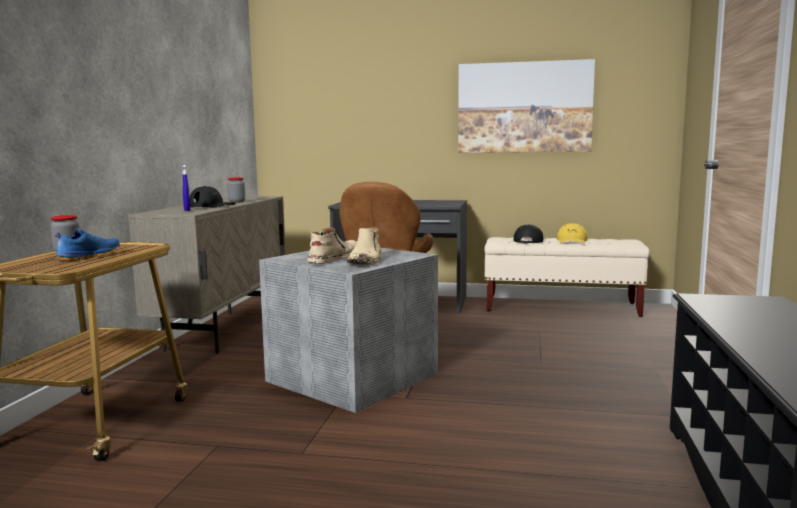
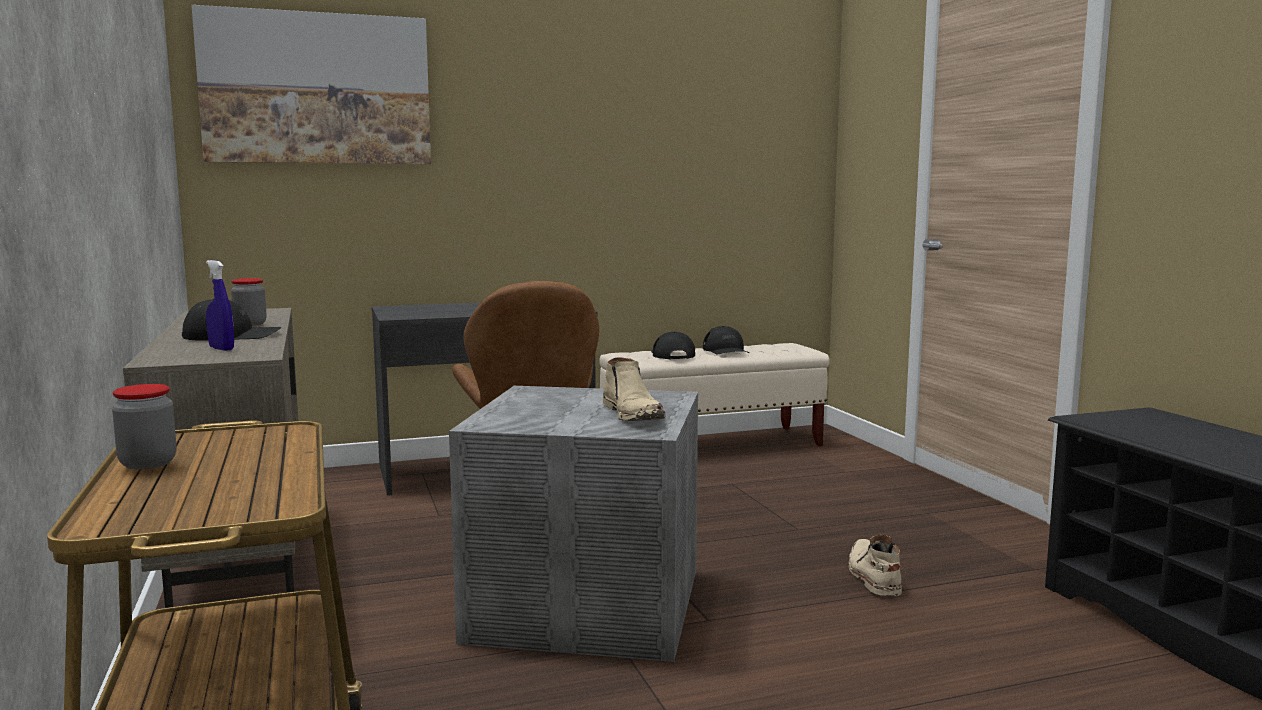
camera: 30 degrees left, 0 degrees up
blue shoe [55,229,120,261] -> none
beige boot [307,228,357,264] -> beige boot moved to [849,535,902,596]
picture [458,59,595,153] -> picture moved to [192,5,431,164]
yellow cap [557,223,587,243] -> black cap [703,326,749,354]

